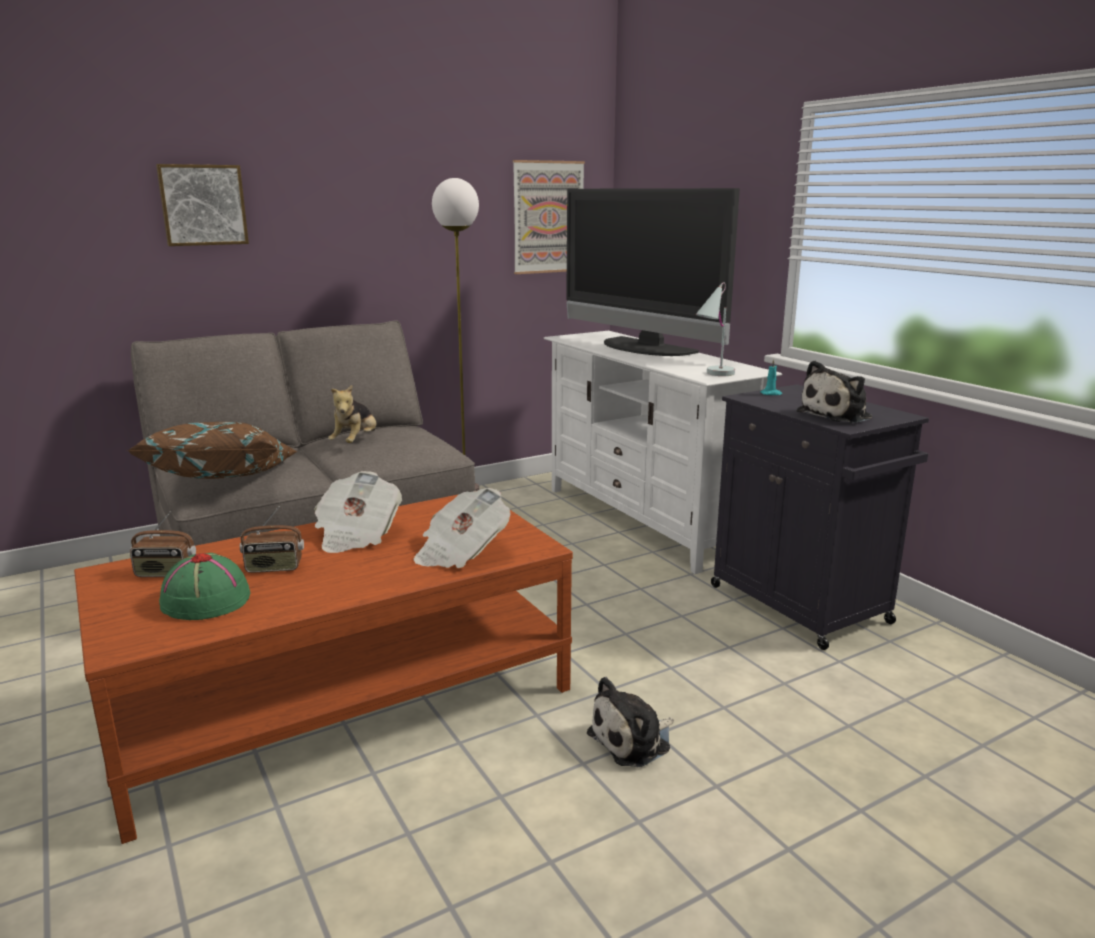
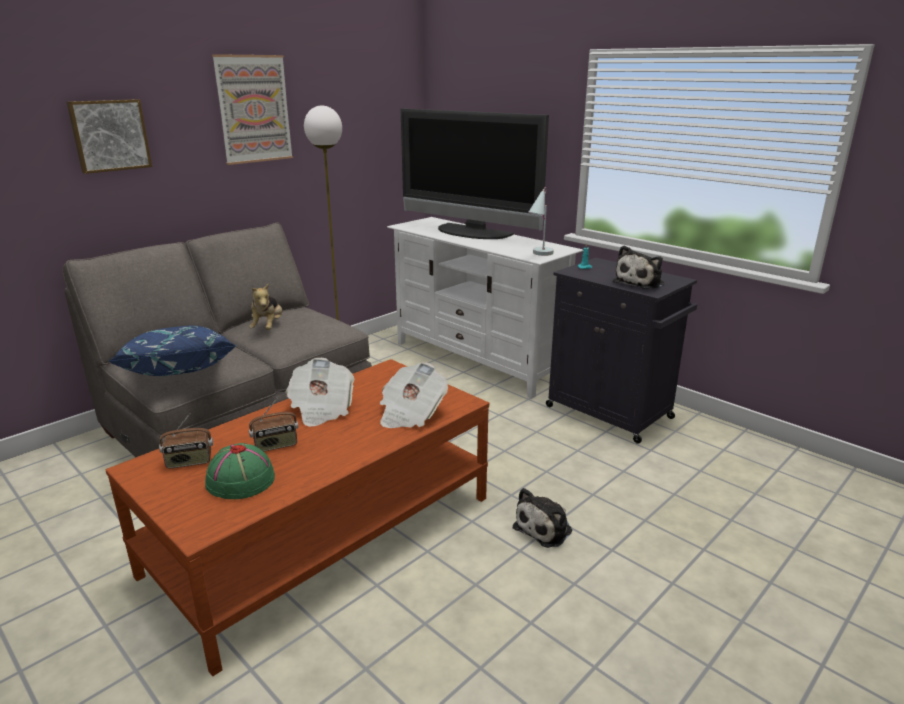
camera: 15 degrees left, 5 degrees up
brown pillow [127,422,297,479] -> blue pillow [110,326,237,376]
picture [513,160,585,274] -> picture moved to [212,54,293,165]

